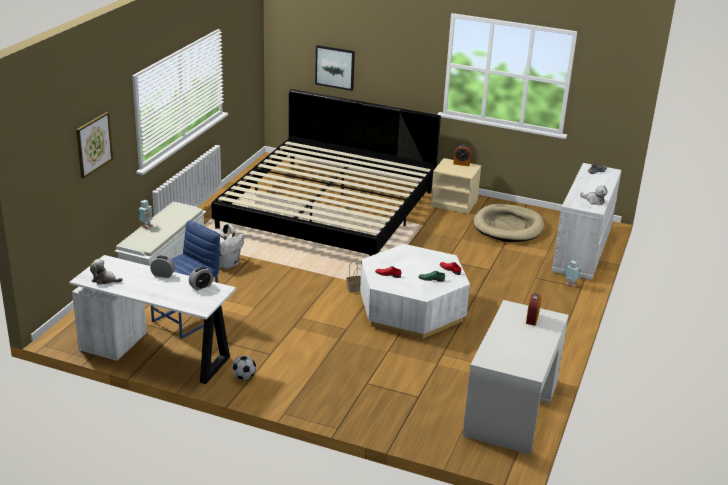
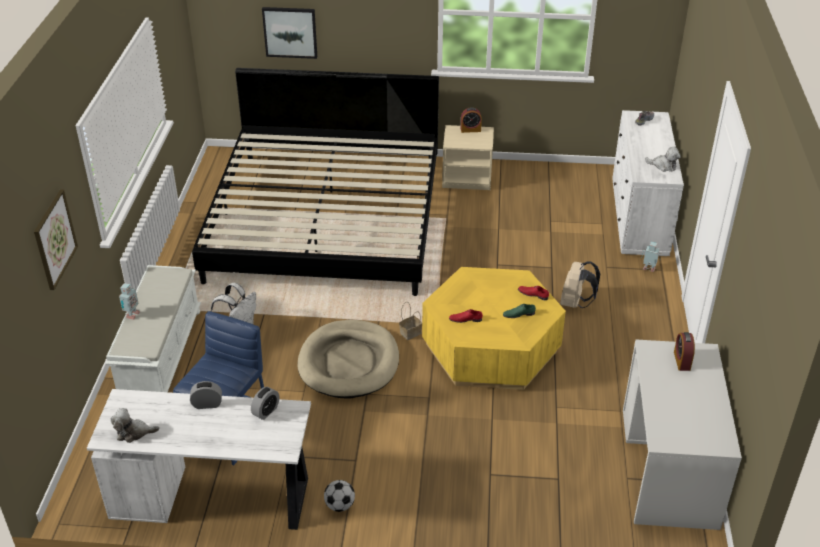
camera: 15 degrees left, 10 degrees up
white coffee table [360,244,470,339] -> yellow coffee table [422,267,566,390]
beige dog bed [473,204,544,242] -> beige dog bed moved to [298,320,399,398]
none -> beige backpack [560,261,600,308]

